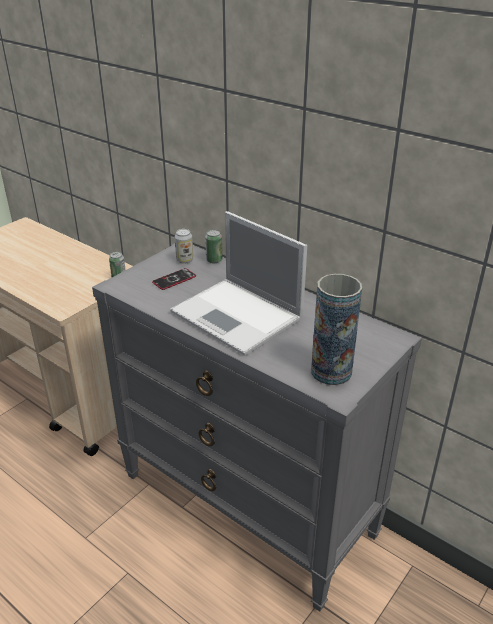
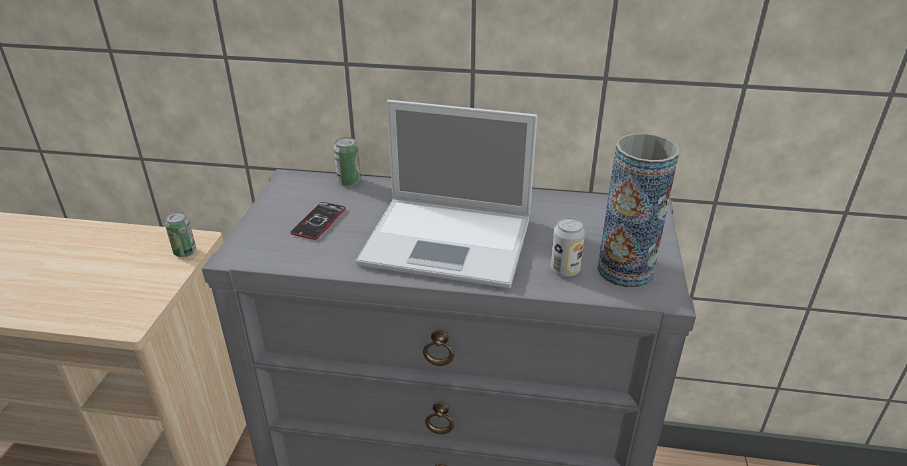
camera: 30 degrees left, 0 degrees up
can [175,229,193,264] -> can moved to [550,217,585,277]

